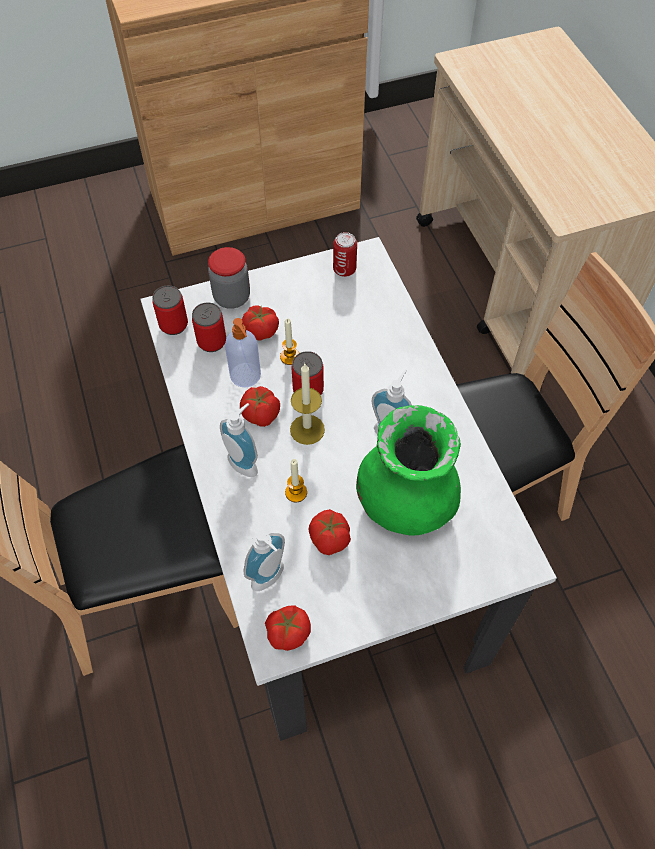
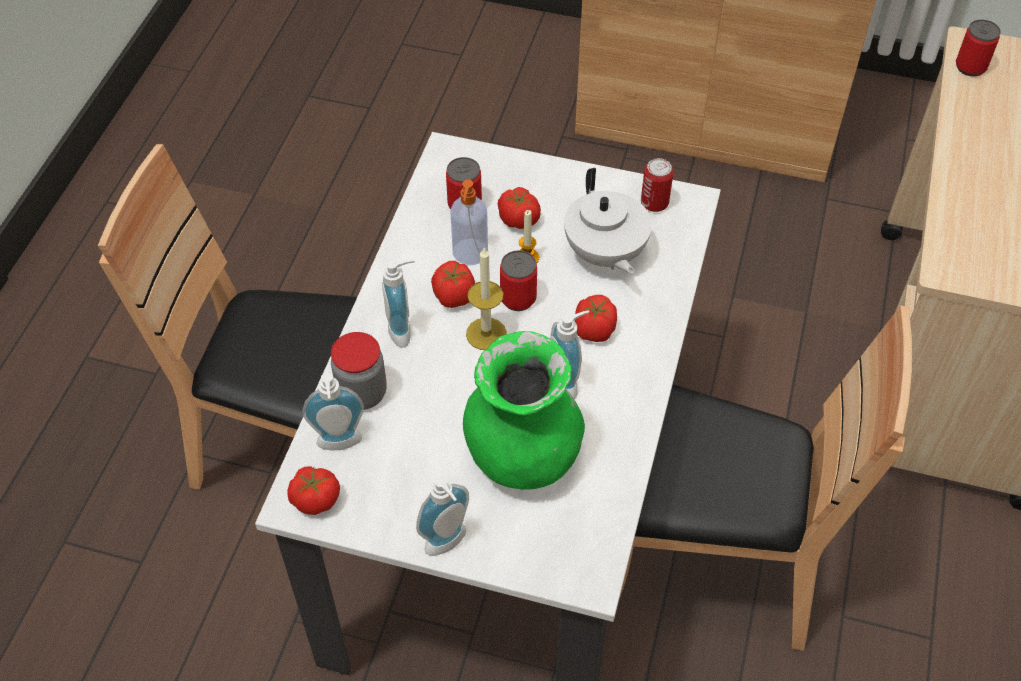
camera: 35 degrees right, 5 degrees down
can [152,286,188,335] -> can moved to [956,20,1001,76]
jar [208,247,250,309] -> jar moved to [331,332,386,410]
candle [285,459,307,503] -> none
tomato [308,509,351,555] -> tomato moved to [575,295,617,342]
none -> soap dispenser [416,476,469,556]
none -> white teapot [564,168,652,274]

